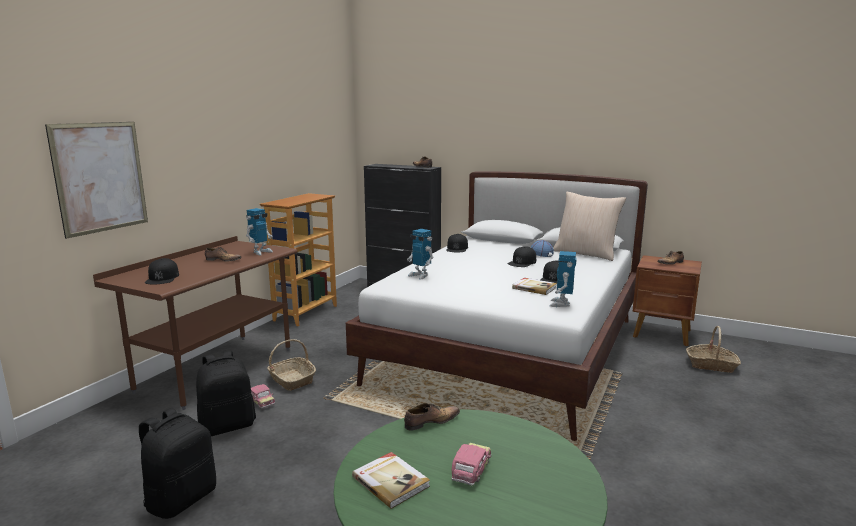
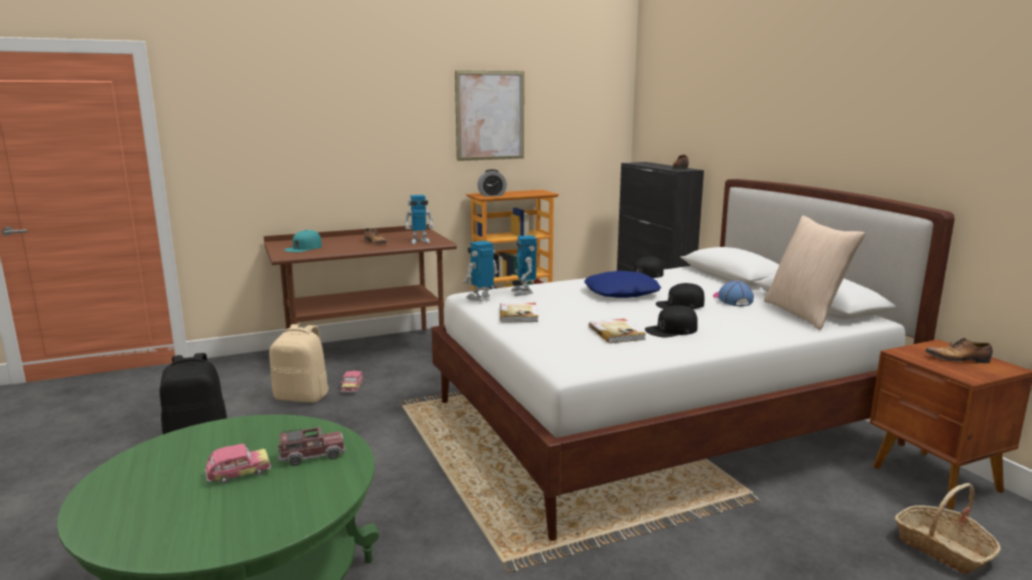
camera: 40 degrees right, 0 degrees up
picture [45,122,148,239] -> picture moved to [455,70,524,161]
black cap [145,258,179,285] -> turquoise cap [284,230,322,252]
black backpack [196,351,256,436] -> beige backpack [269,324,329,403]
basket [267,339,316,391] -> none
book [352,452,430,509] -> book moved to [500,303,538,322]
shoe [404,403,460,431] -> none
toy robot [549,251,577,307] -> toy robot moved to [463,241,498,302]
none -> toy truck [278,426,346,466]
none -> alarm clock [477,169,507,197]
none -> blue pillow [584,271,661,298]

